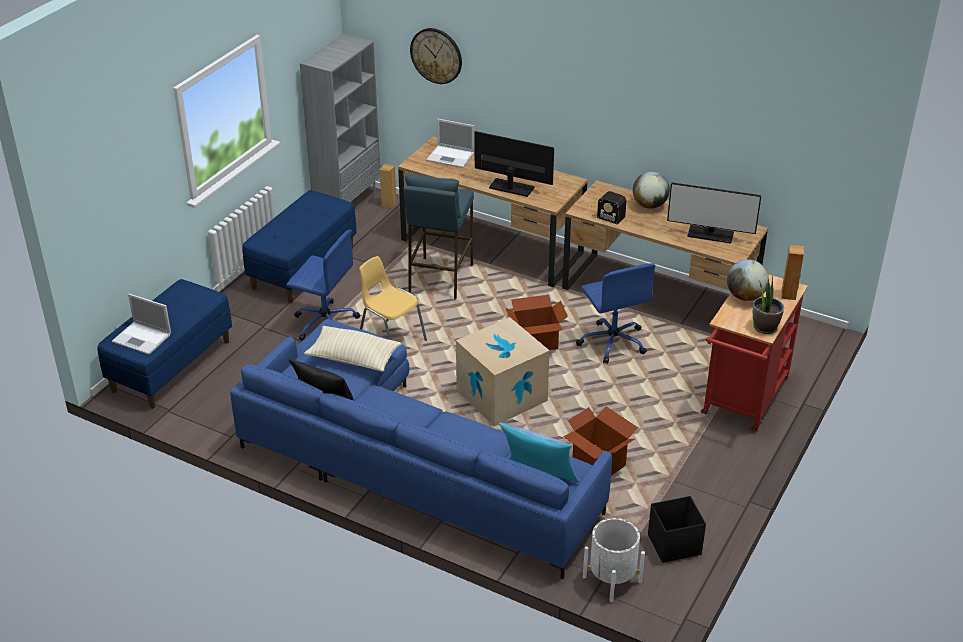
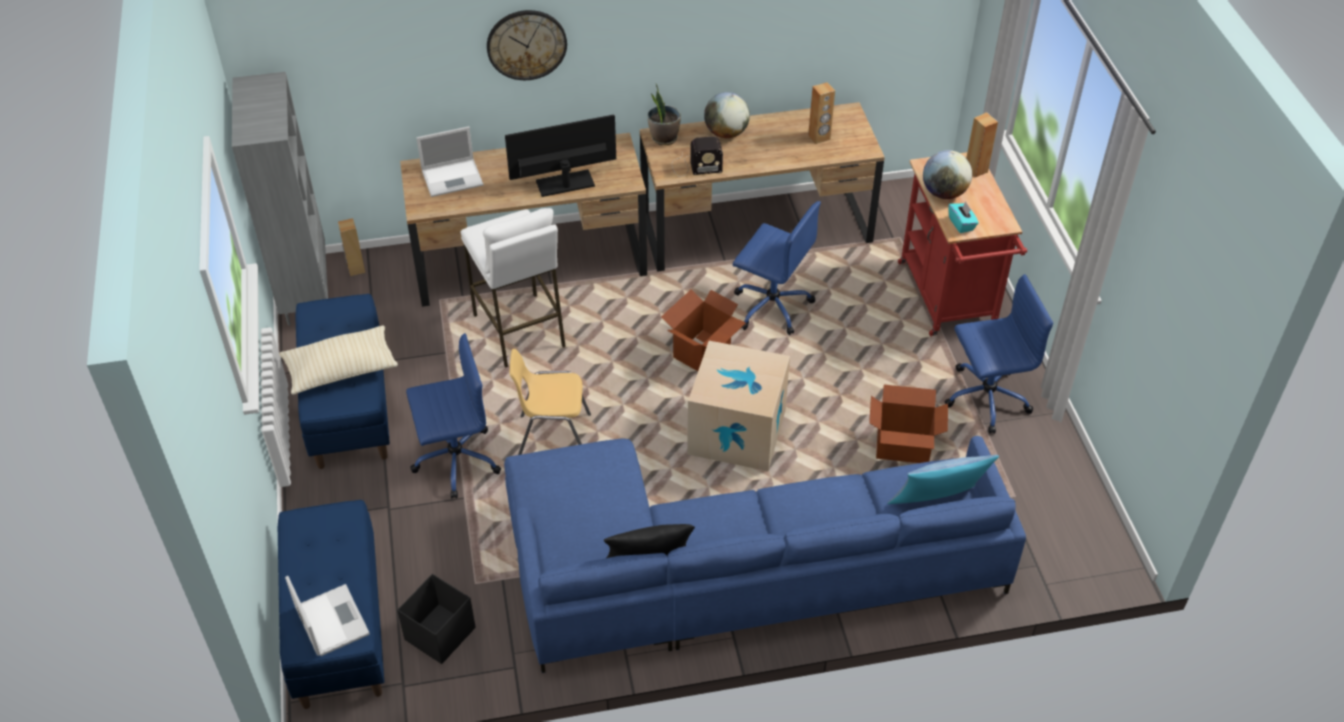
camera: 40 degrees left, 10 degrees up
laptop [112,294,171,355] -> laptop turned 105 degrees counterclockwise [285,576,370,656]
beige pillow [304,326,401,372] -> beige pillow moved to [279,325,398,395]
blue stool [404,174,474,299] -> white stool [460,208,566,368]
wall clock [410,28,462,84] -> wall clock moved to [487,10,567,80]
white planter [583,518,645,602] -> none
black storage box [648,496,706,563] -> black storage box moved to [397,574,475,664]
monitor [667,182,762,244] -> brown speaker [808,82,835,144]
potted plant [753,276,784,334] -> potted plant moved to [648,84,681,145]
none -> blue office chair [945,274,1053,434]
none -> turquoise tissue box [948,202,979,233]

